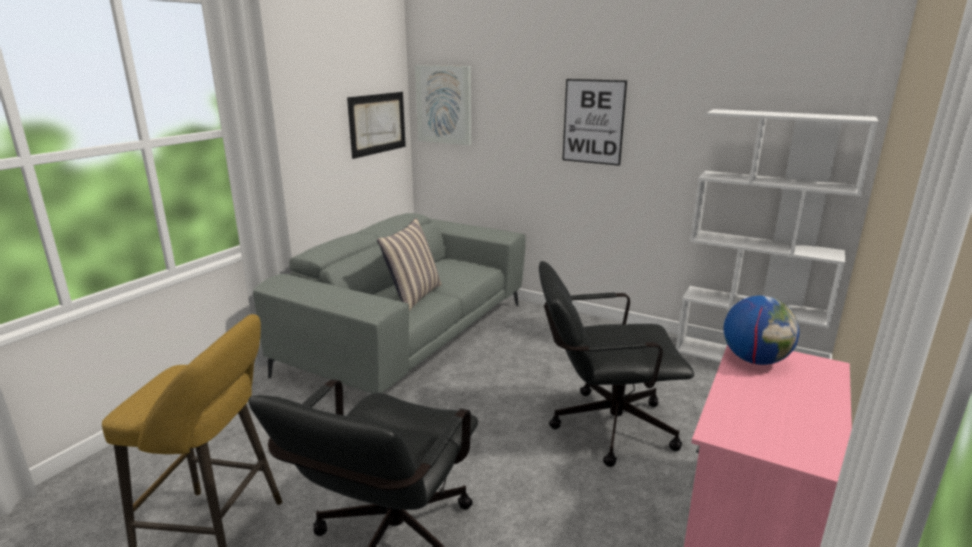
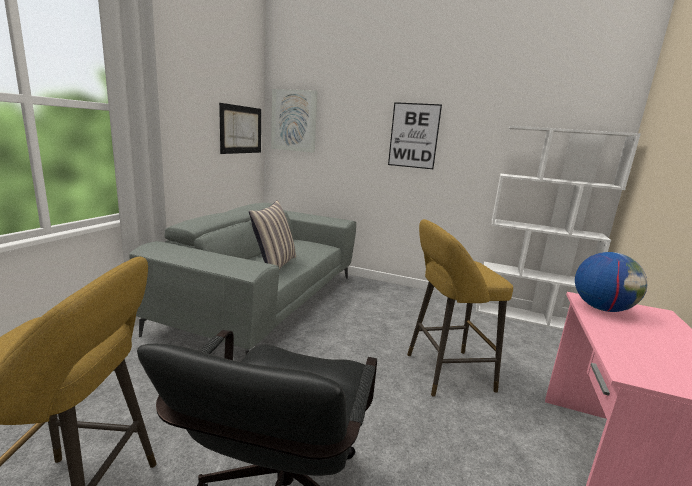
camera: 10 degrees left, 5 degrees down
black office chair [539,261,694,467] -> yellow stool [407,219,513,397]

